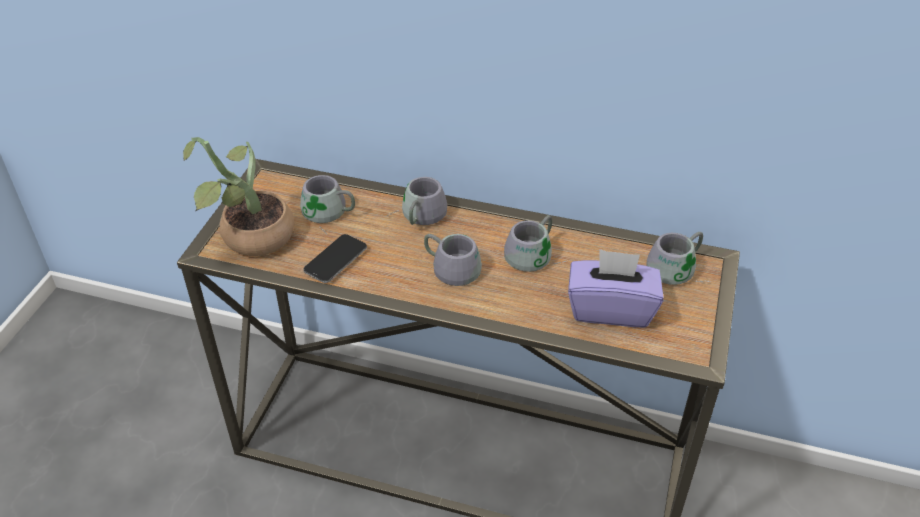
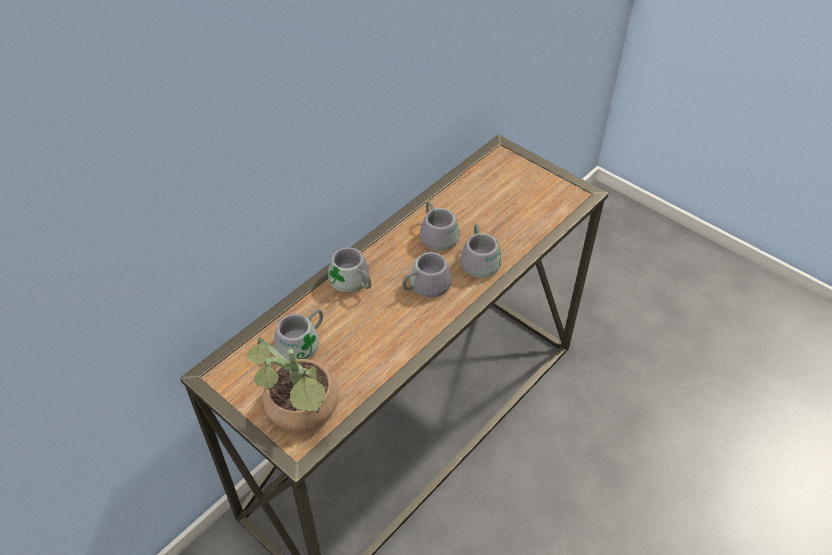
camera: 65 degrees left, 5 degrees up
phone [303,234,367,283] -> none
purple tissue box [568,249,664,327] -> none
grey mug [646,232,709,285] -> grey mug moved to [461,224,506,278]

